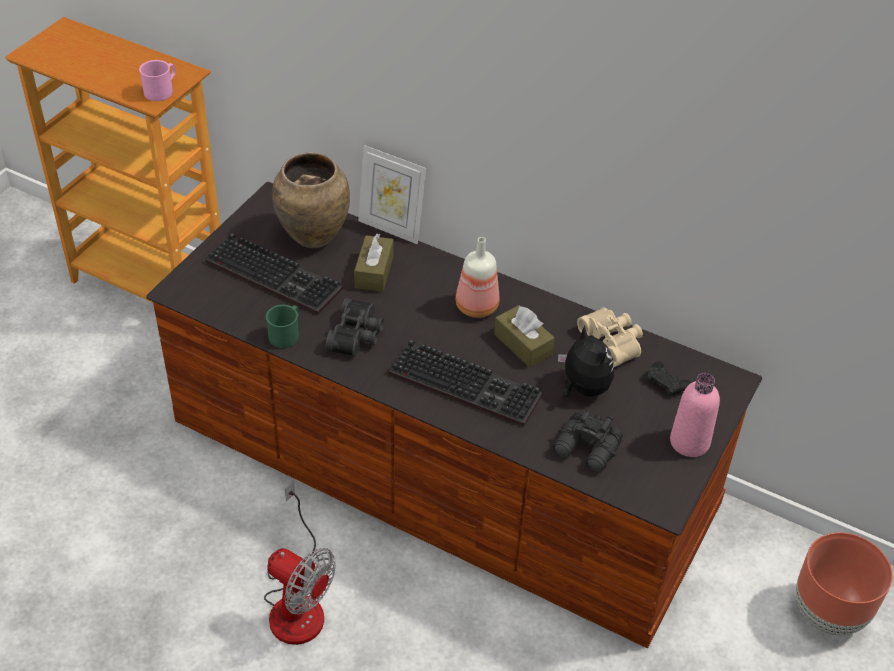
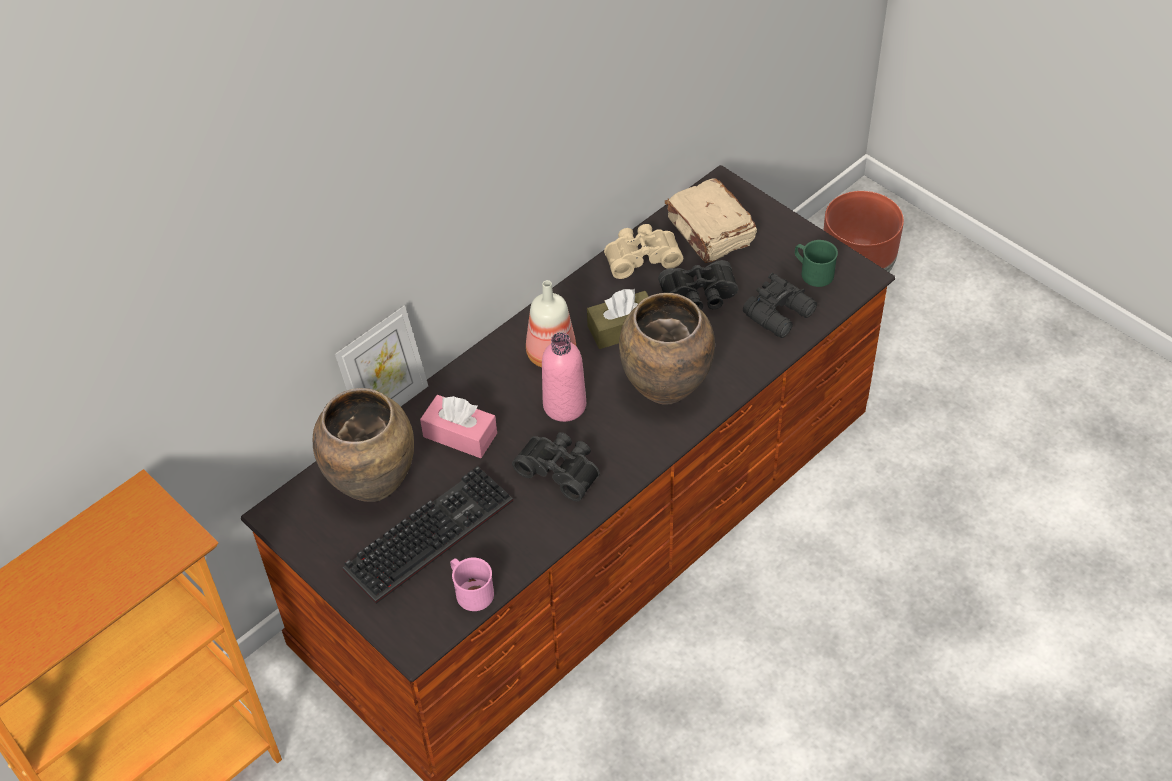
camera: 70 degrees left, 5 degrees up
pink mug [139,60,176,101] -> pink mug moved to [450,558,494,611]
fan [264,480,336,645] -> none
green mug [266,305,299,348] -> green mug moved to [795,240,838,287]
brown tissue box [354,234,394,292] -> pink tissue box [420,395,497,458]
keyboard [389,340,542,426] -> brown vase [619,293,715,405]
plush toy [558,325,614,398] -> black binoculars [658,260,738,309]
black game controller [647,361,692,396] -> beige book [665,179,757,263]
pink bottle [670,373,720,457] -> pink bottle moved to [542,332,586,422]

